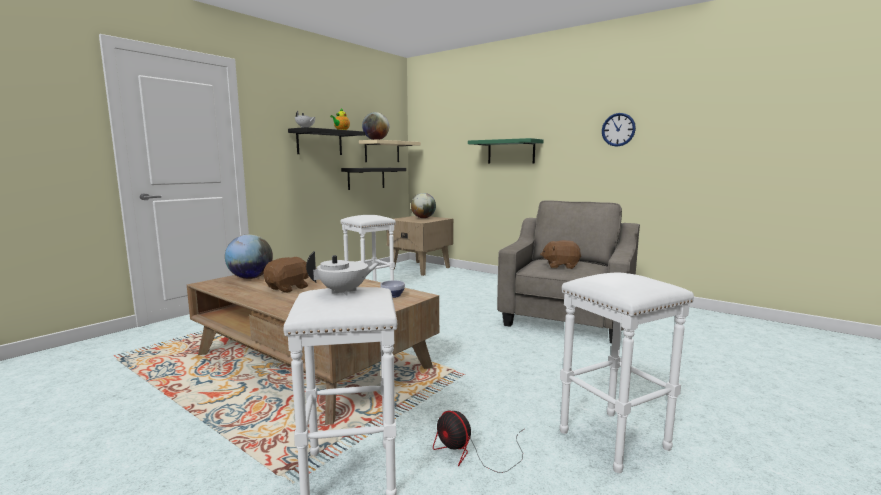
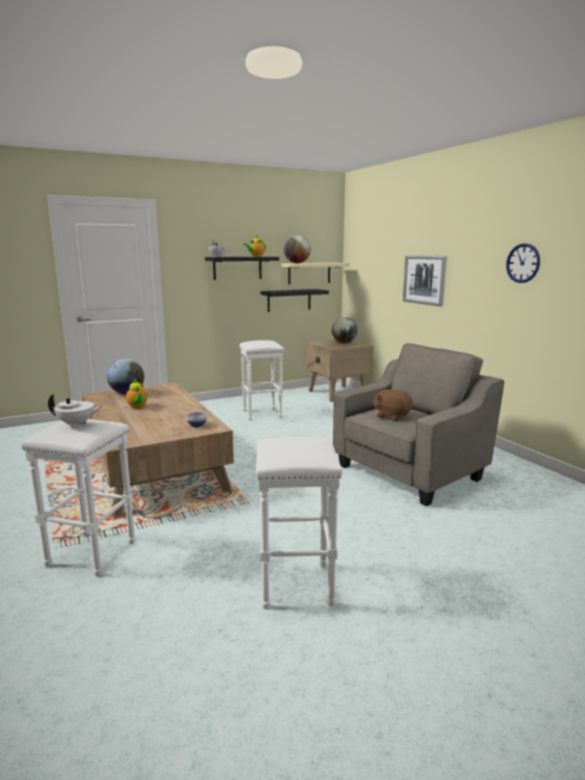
camera: 25 degrees right, 5 degrees up
brown plush toy [264,257,309,293] -> teapot [126,379,147,408]
fan [433,411,524,473] -> none
green shelf [468,138,543,163] -> picture [403,255,447,306]

